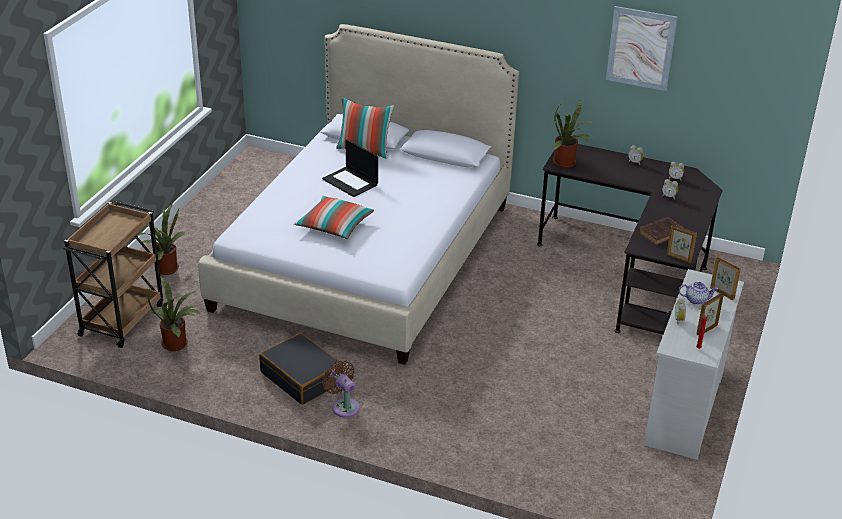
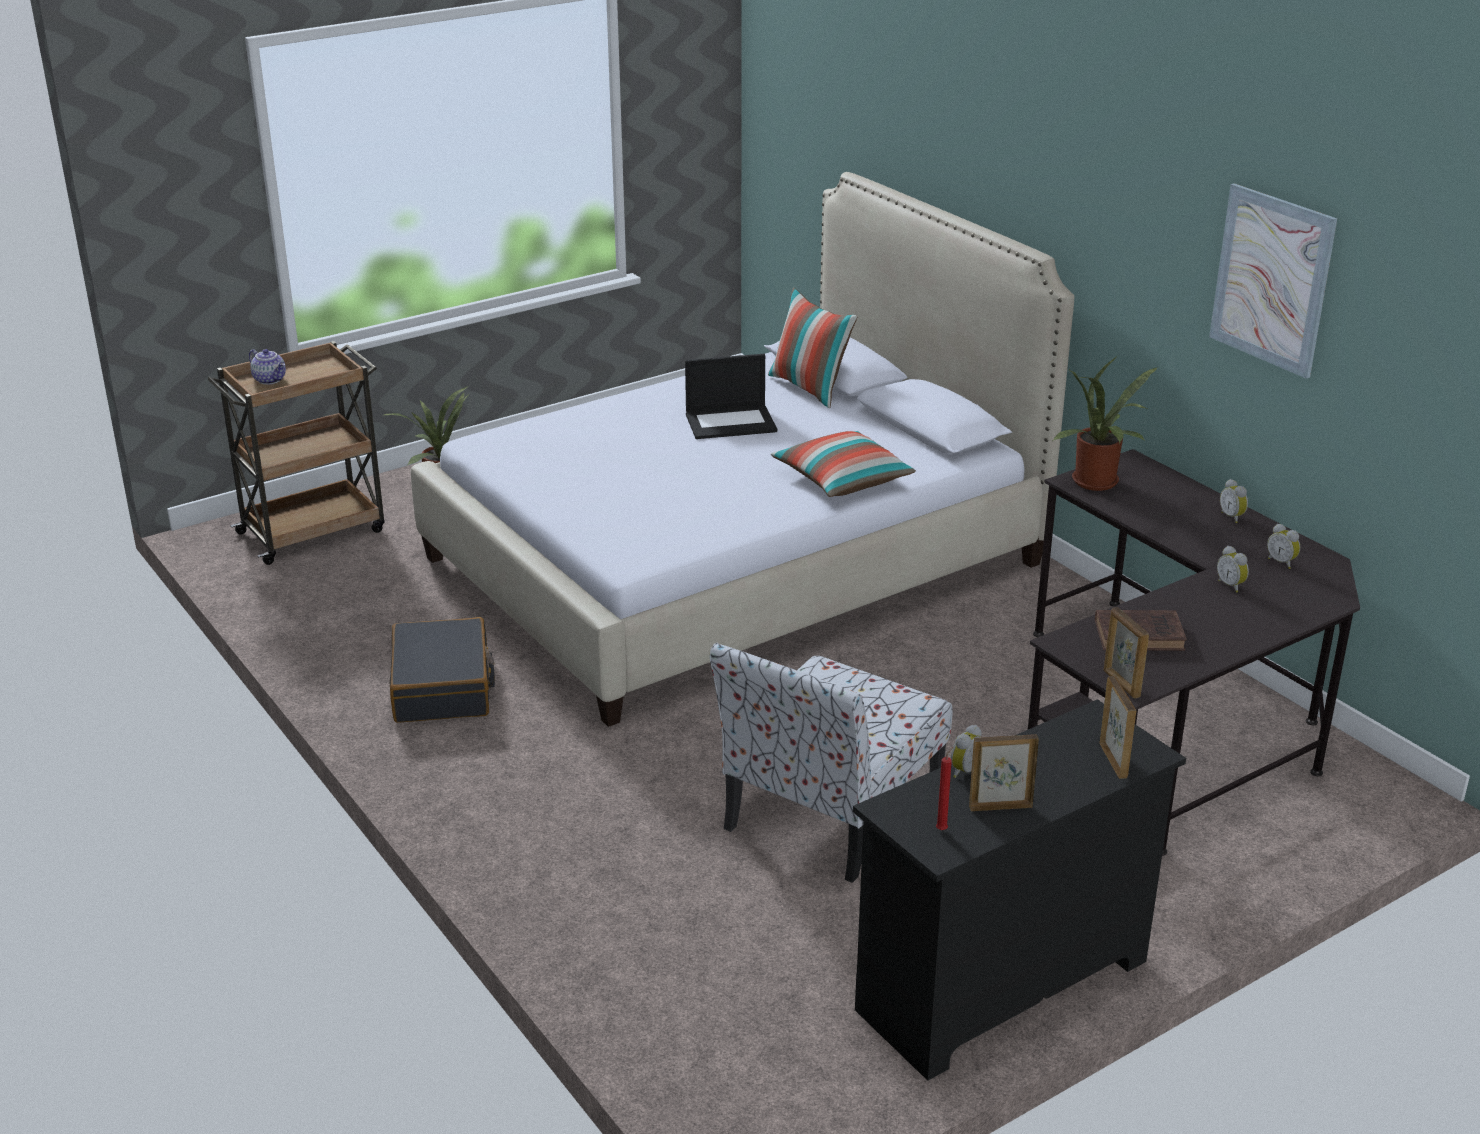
camera: 35 degrees right, 5 degrees down
potted plant [148,276,200,351] -> none
pillow [294,196,374,239] -> pillow moved to [770,431,916,497]
laptop [322,139,378,197] -> laptop turned 90 degrees counterclockwise [685,354,777,439]
brown fan [322,361,360,417] -> none
white dresser [644,269,744,460] -> black dresser [853,699,1186,1081]
teapot [679,282,718,305] -> teapot moved to [249,349,286,385]
none -> chair [710,643,953,883]

